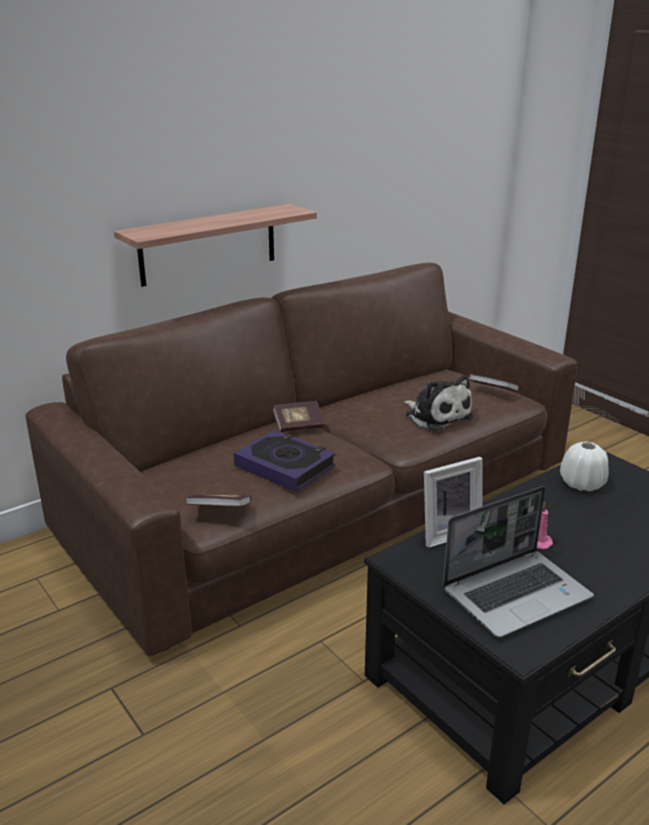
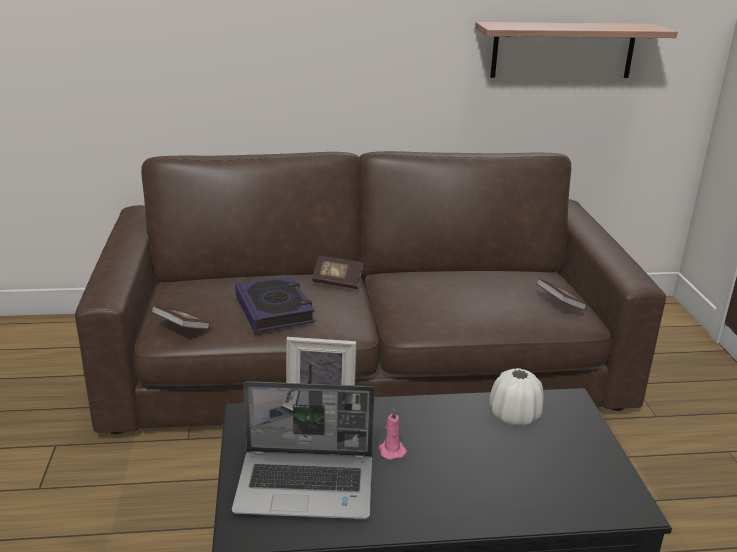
camera: 30 degrees right, 0 degrees up
shelf [114,204,317,287] -> shelf moved to [475,22,678,78]
plush toy [404,375,473,431] -> none

